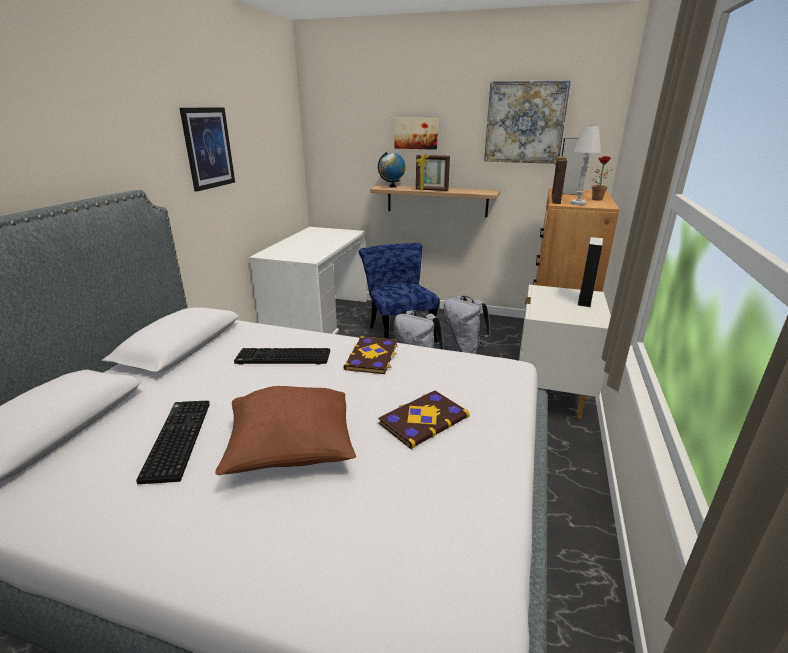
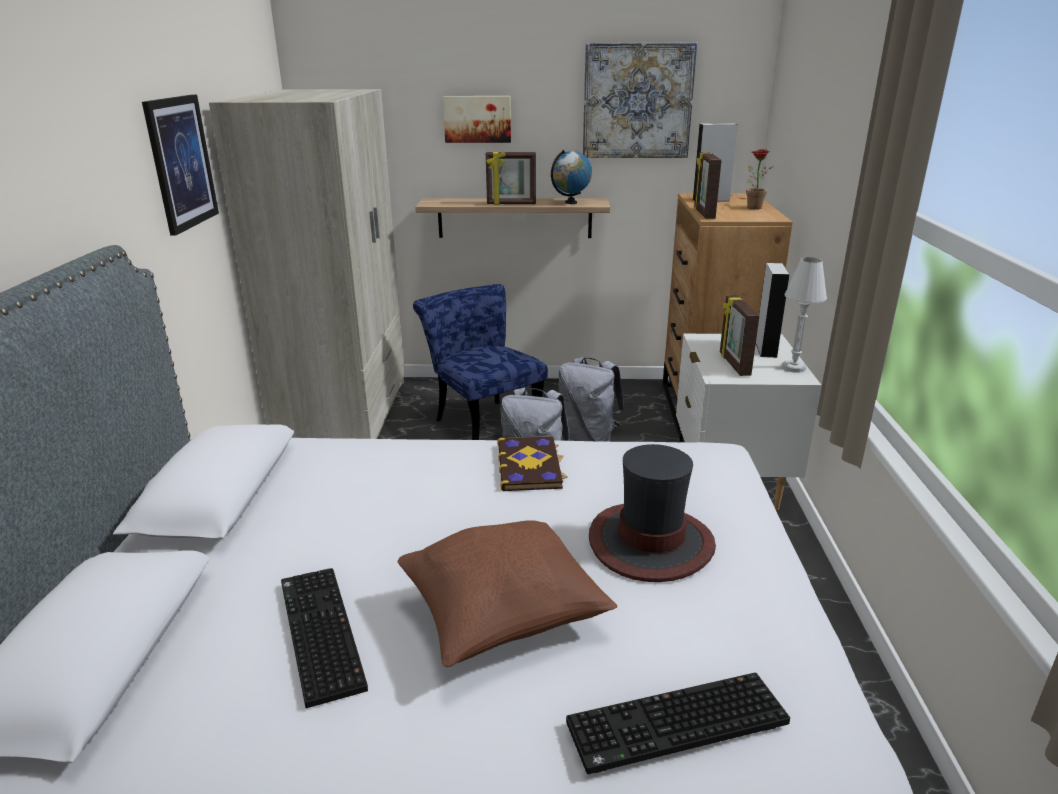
camera: 15 degrees left, 0 degrees up
keyboard [234,348,330,364] -> keyboard moved to [566,673,790,774]
white desk [249,227,367,334] -> beige wardrobe [209,89,405,439]
globe [378,152,406,187] -> globe moved to [551,150,592,204]
book [378,391,470,449] -> hat [589,444,716,582]
white table lamp [571,125,601,205] -> white table lamp moved to [782,257,827,373]
none -> picture frame [720,295,760,376]

